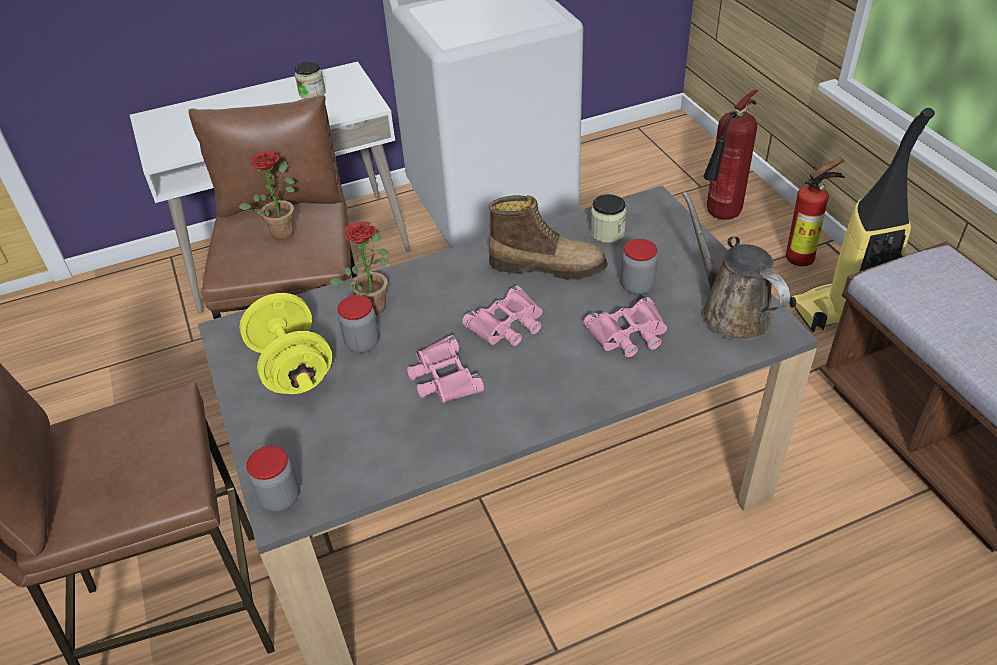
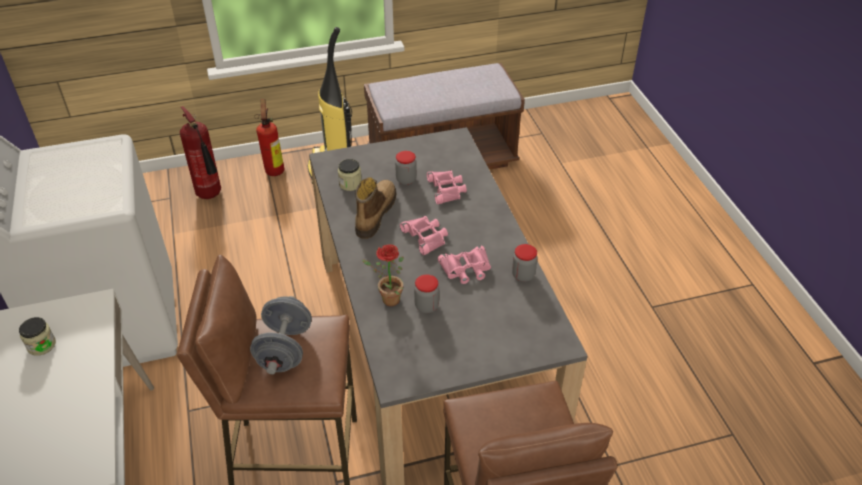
camera: 85 degrees left, 0 degrees up
potted plant [239,151,295,240] -> grey dumbbell [250,296,312,374]
yellow dumbbell [240,293,332,394] -> none
jar [246,446,299,512] -> jar moved to [512,244,538,282]
brown watering can [682,192,790,341] -> none

